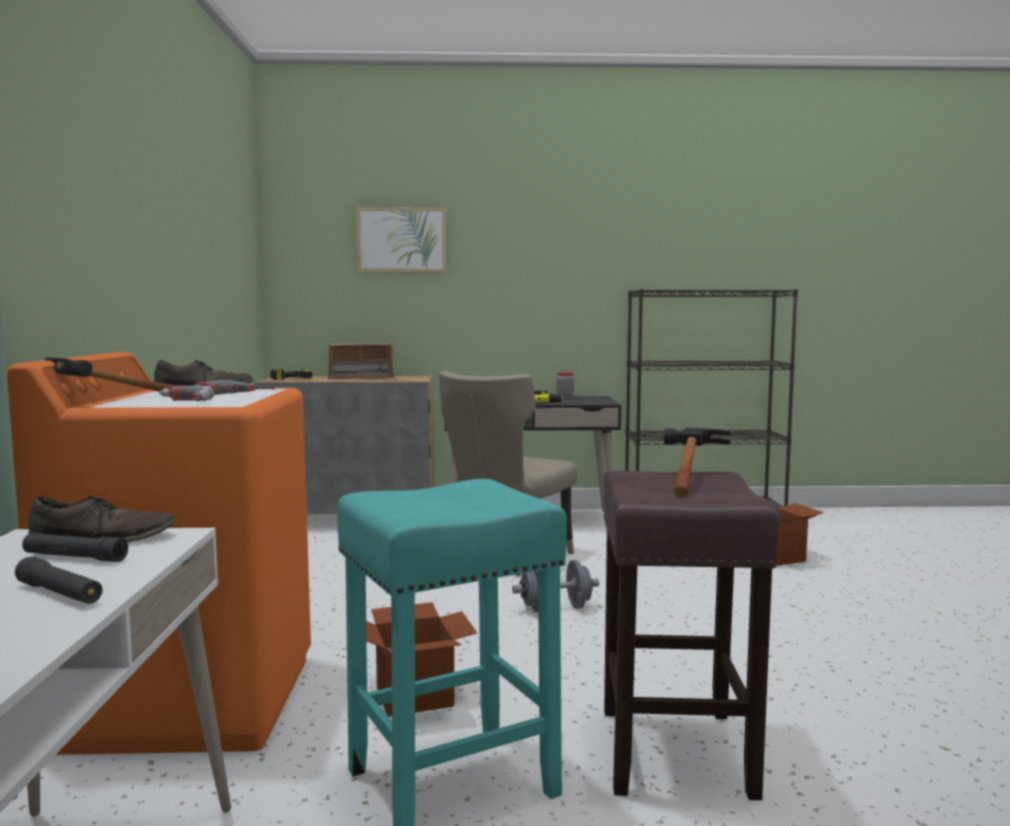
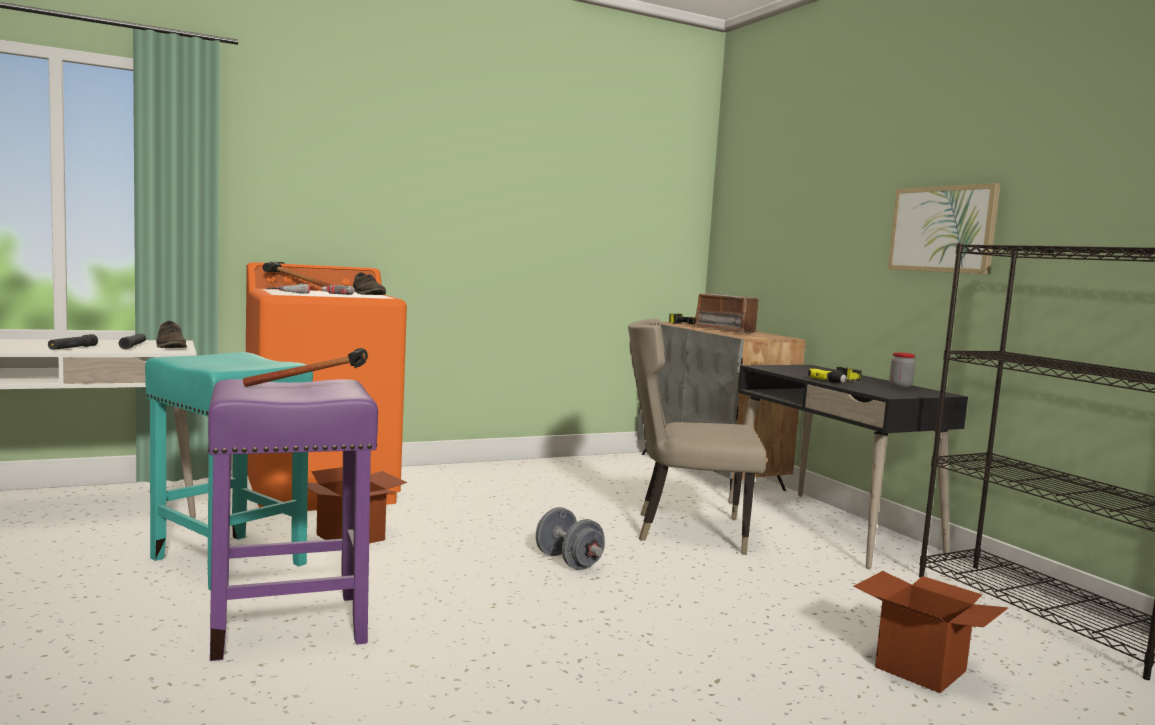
camera: 65 degrees right, 0 degrees up
picture [356,207,447,272] -> picture moved to [888,183,1001,274]
brown stool [603,470,780,800] -> purple stool [208,379,378,661]

